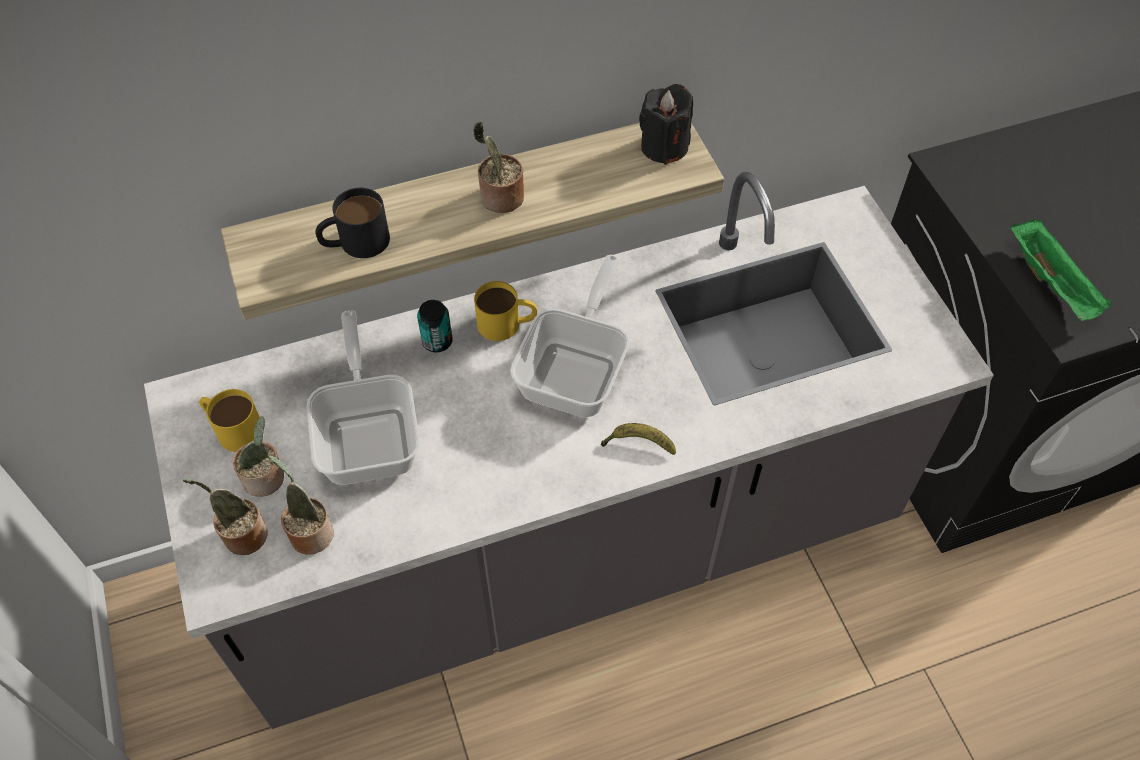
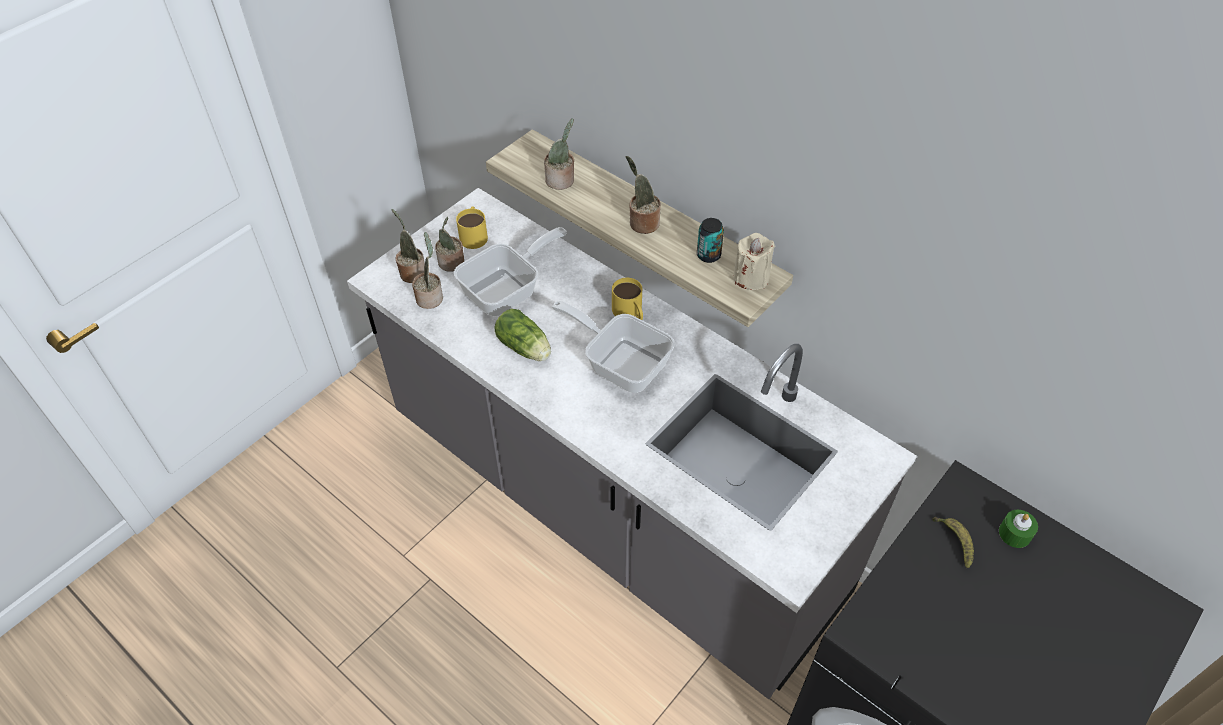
camera: 60 degrees right, 5 degrees down
black mug [315,188,390,258] -> potted plant [544,118,574,190]
can [417,300,453,353] -> can moved to [697,218,724,263]
frying pan [510,255,630,417] -> frying pan turned 135 degrees counterclockwise [552,301,675,393]
banana [601,423,676,455] -> banana moved to [932,517,974,568]
black candle [639,84,693,165] -> beige candle [733,233,775,290]
green tray [1010,219,1111,321] -> none
none -> lettuce [494,309,551,361]
none -> green candle [999,510,1038,548]

